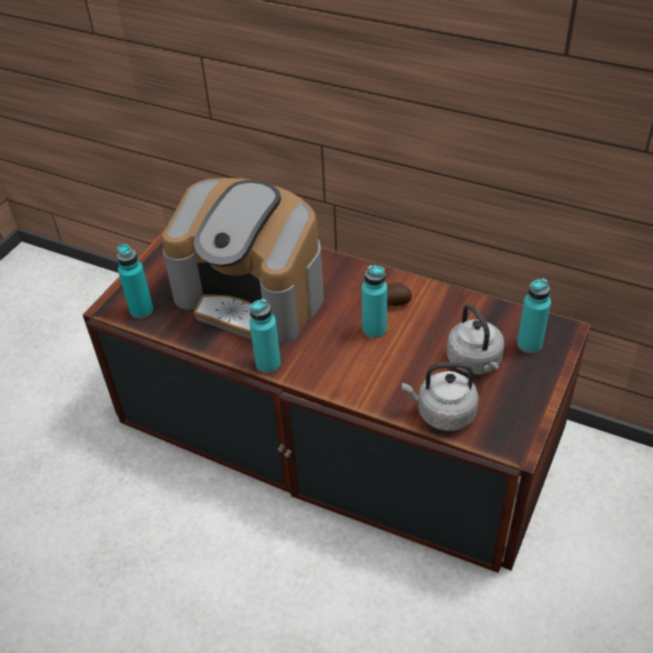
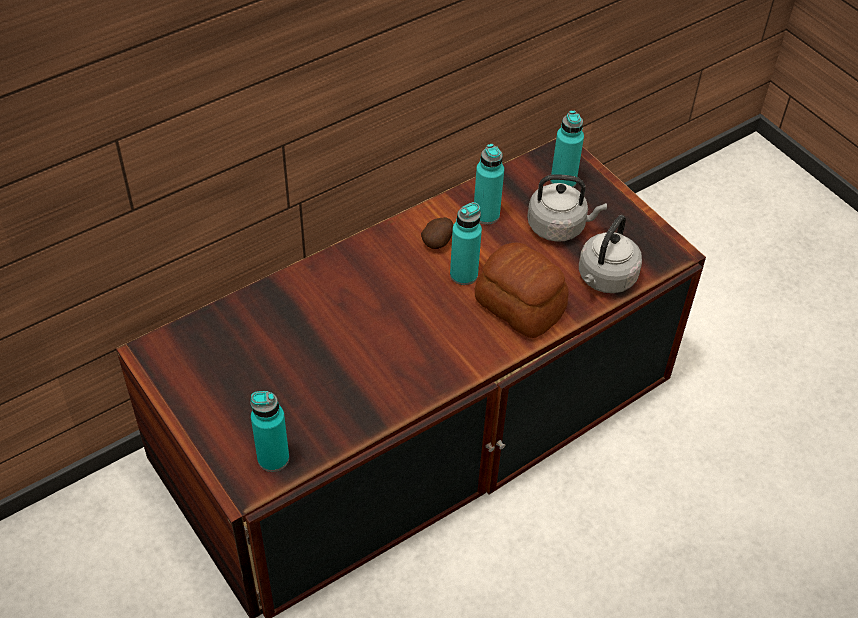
camera: 65 degrees left, 5 degrees up
coffee machine [162,178,324,343] -> none
turquoise bottle [249,299,281,373] -> turquoise bottle moved to [474,144,504,224]
none -> bread [475,243,569,338]

